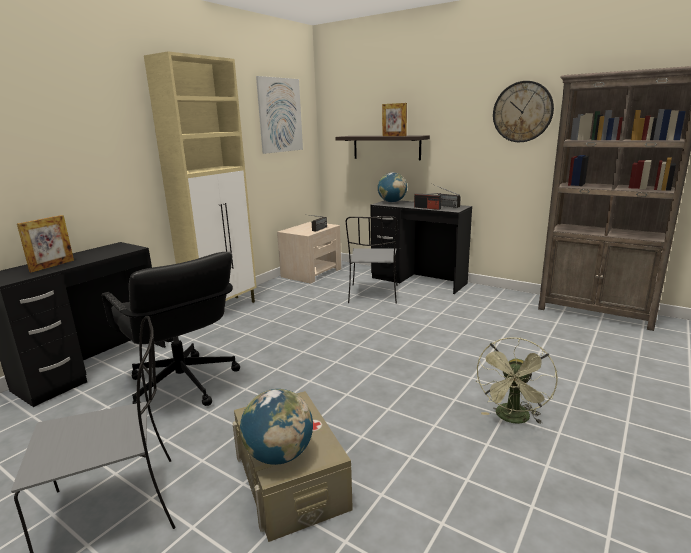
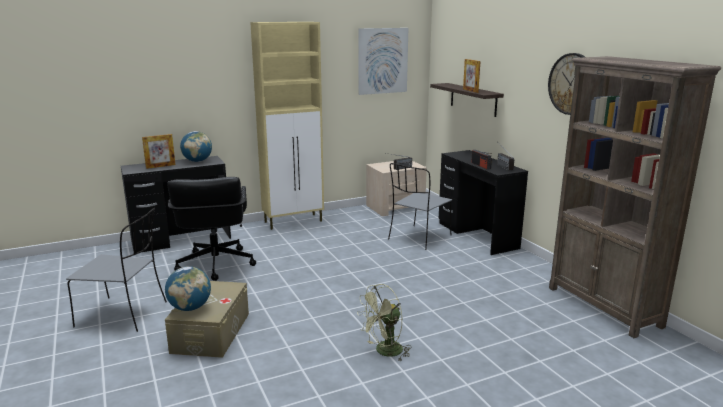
camera: 30 degrees right, 0 degrees up
globe [378,173,407,202] -> globe moved to [180,131,212,162]

